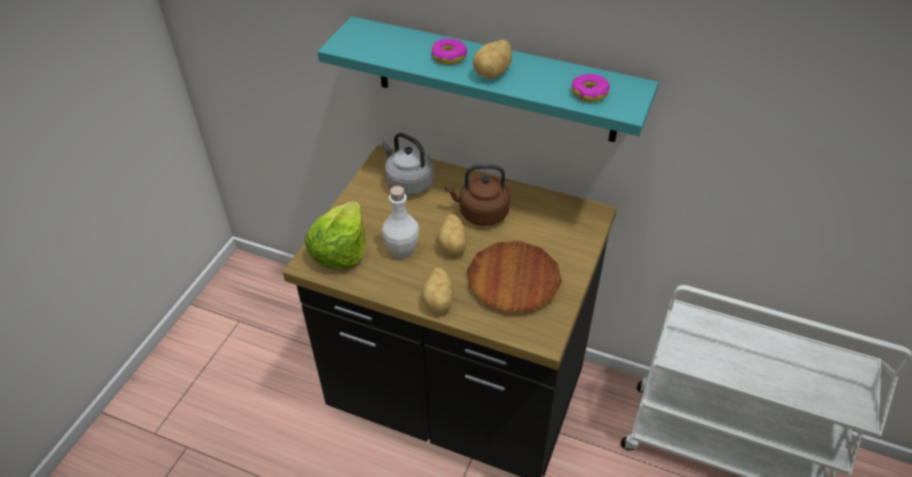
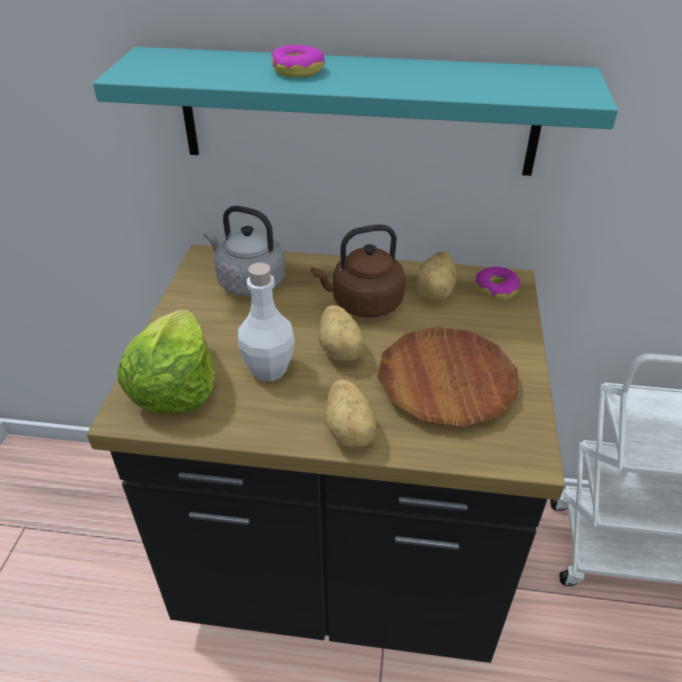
camera: 15 degrees left, 5 degrees down
potato [473,39,512,79] -> potato moved to [415,251,457,301]
donut [571,74,610,102] -> donut moved to [475,267,520,300]

